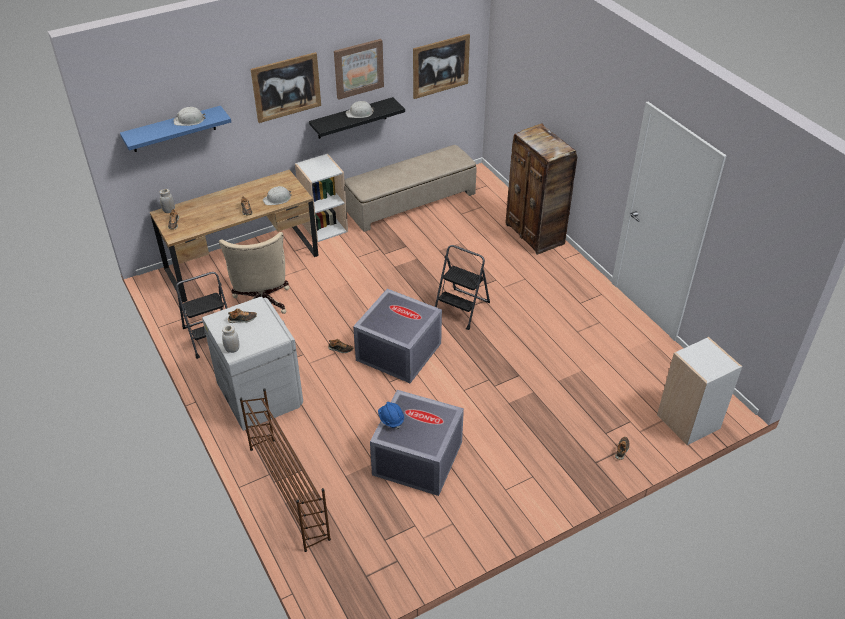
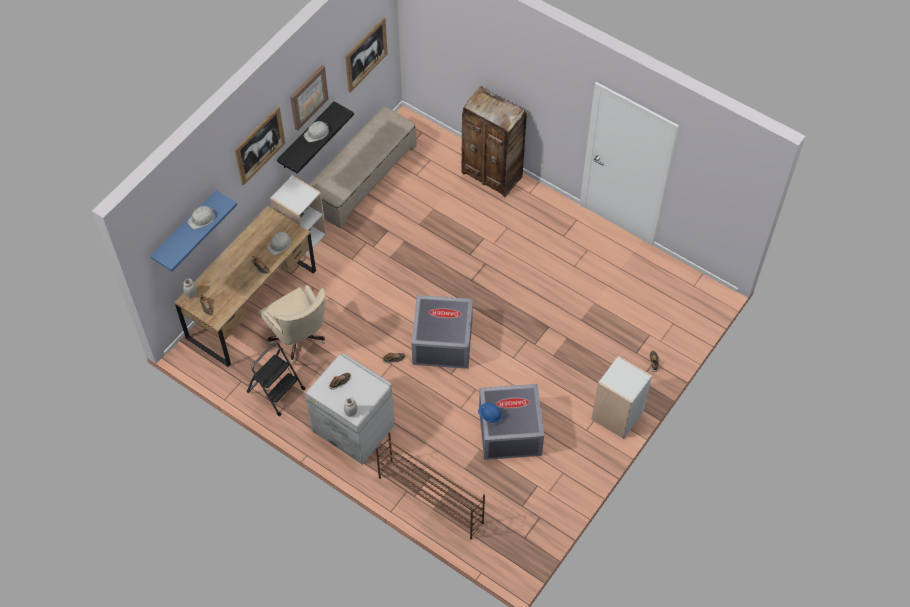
camera: 25 degrees left, 15 degrees up
black step ladder [435,245,490,330] -> none
bookcase [657,337,742,445] -> bookcase moved to [592,355,652,439]

